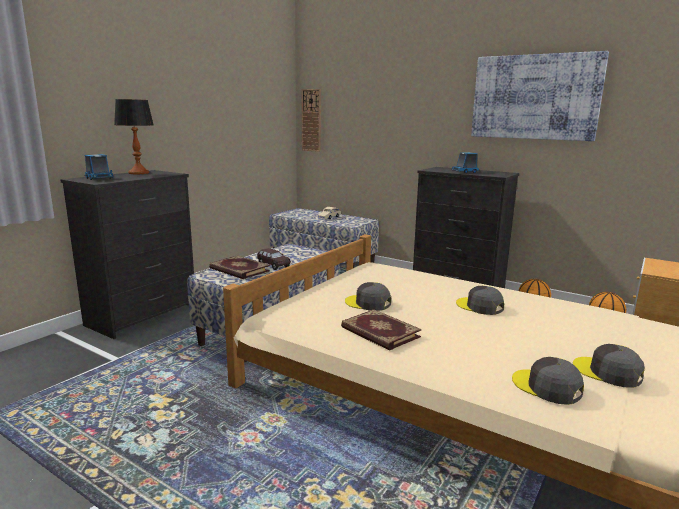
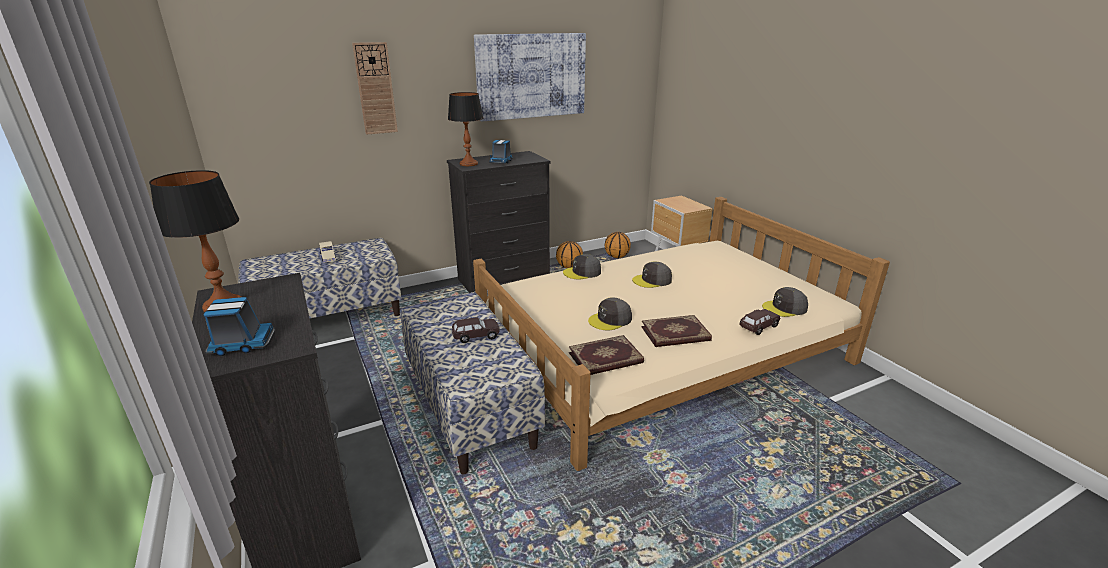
camera: 60 degrees left, 10 degrees up
book [209,255,270,279] -> book moved to [569,335,644,375]
wall clock [302,89,321,152] -> wall clock moved to [352,42,398,135]
grey cap [573,344,645,388] -> grey cap moved to [563,254,601,280]
none -> table lamp [448,92,483,166]
none -> brown toy car [739,309,780,335]

